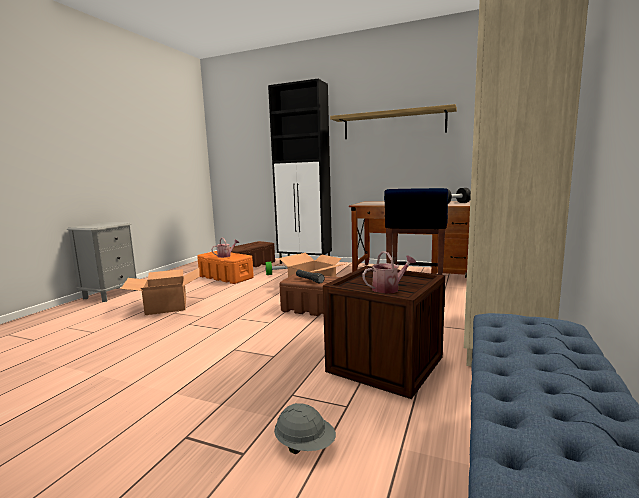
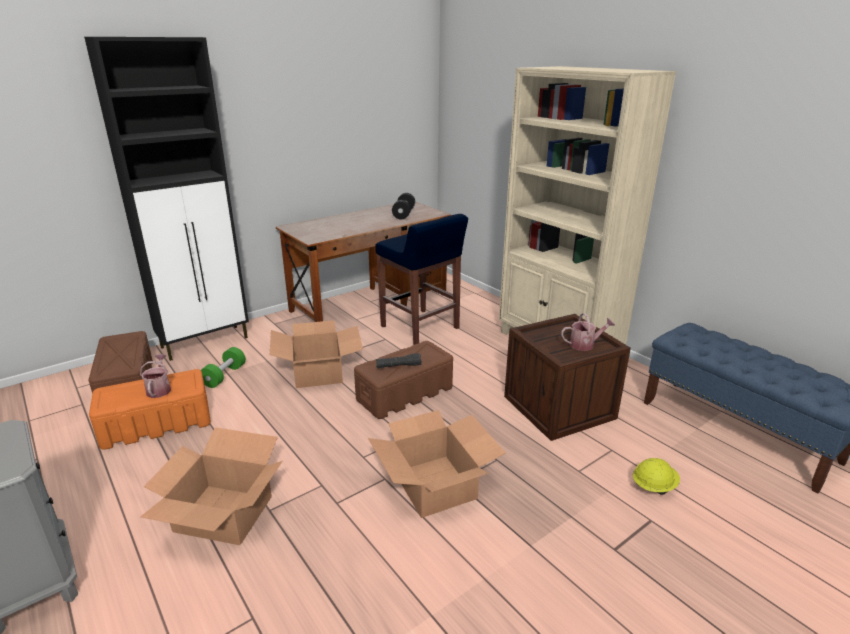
camera: 60 degrees left, 15 degrees up
grey hard hat [274,403,336,454] -> yellow hard hat [633,458,680,495]
shelf [330,104,457,139] -> none
watering can [362,251,416,294] -> watering can turned 75 degrees clockwise [561,313,615,351]
none -> cardboard box [368,410,506,518]

